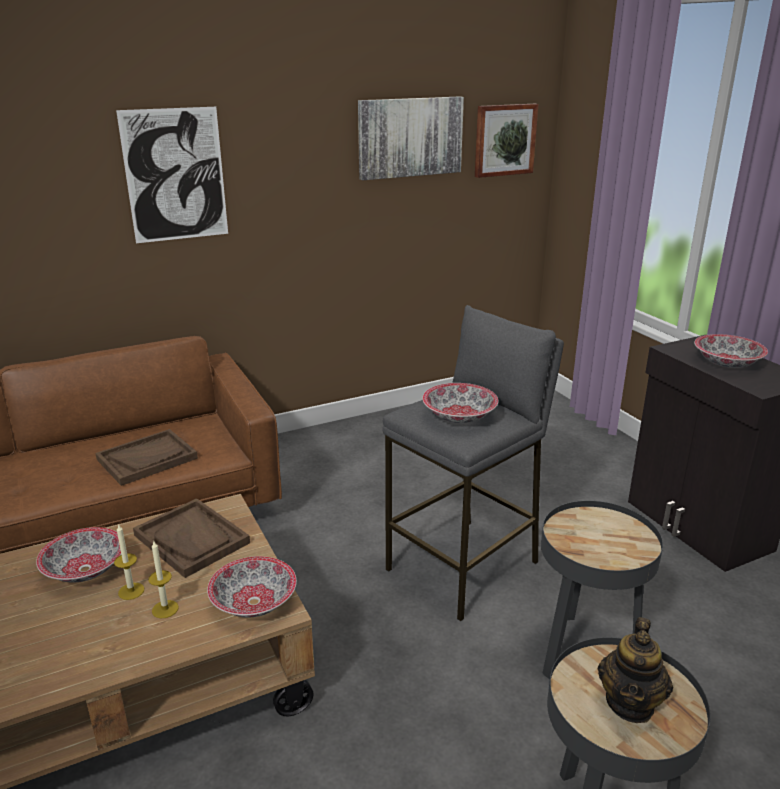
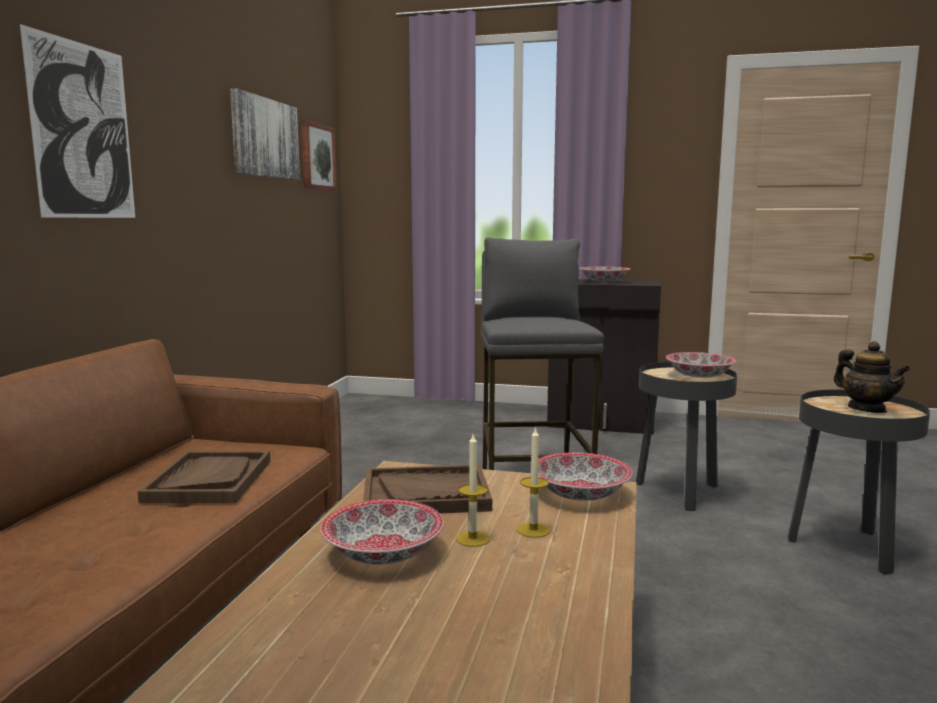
camera: 50 degrees left, 15 degrees down
bowl [422,383,498,423] -> bowl moved to [666,352,736,377]

